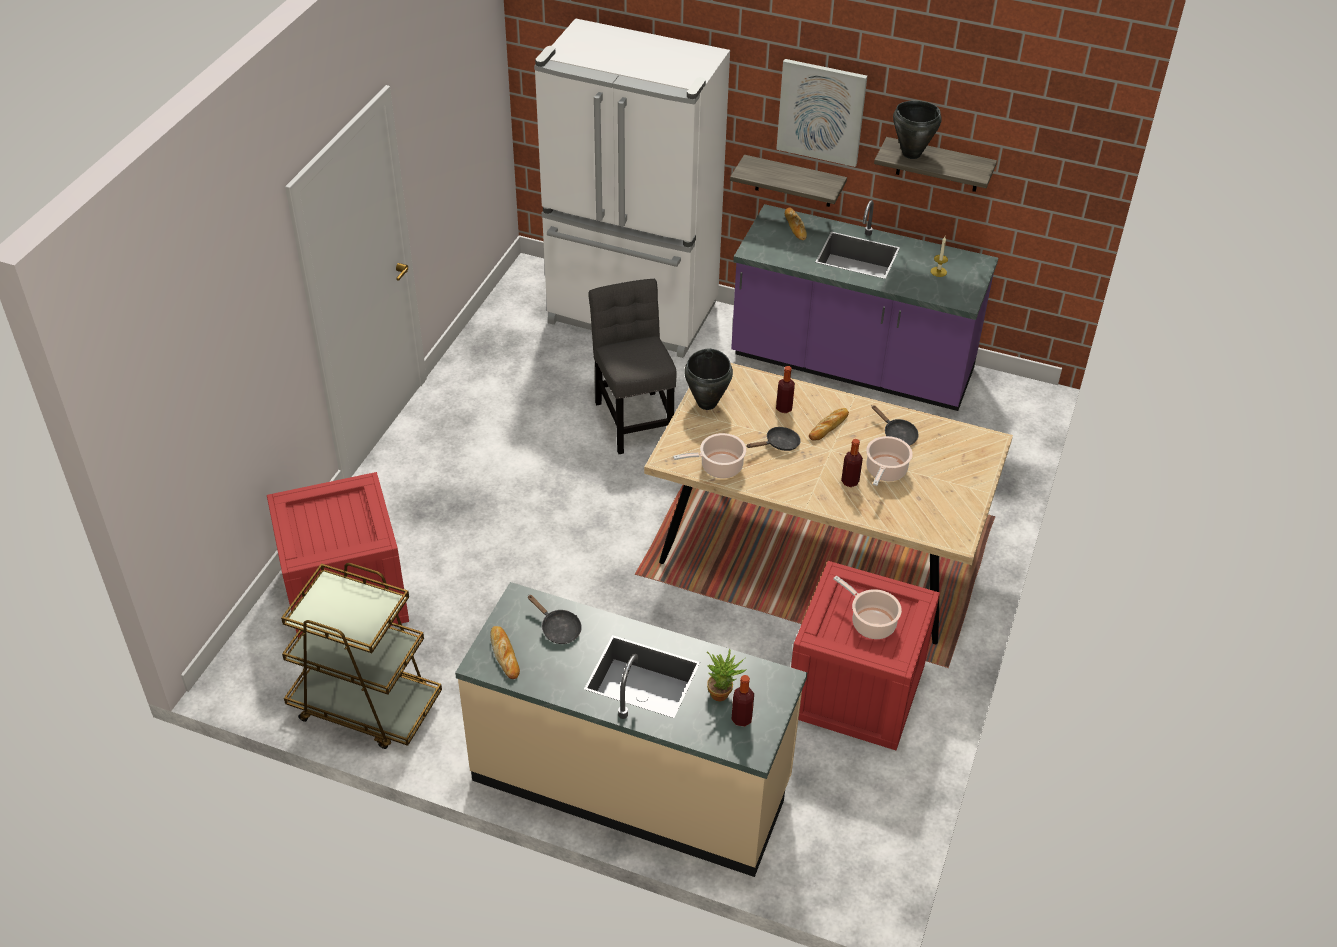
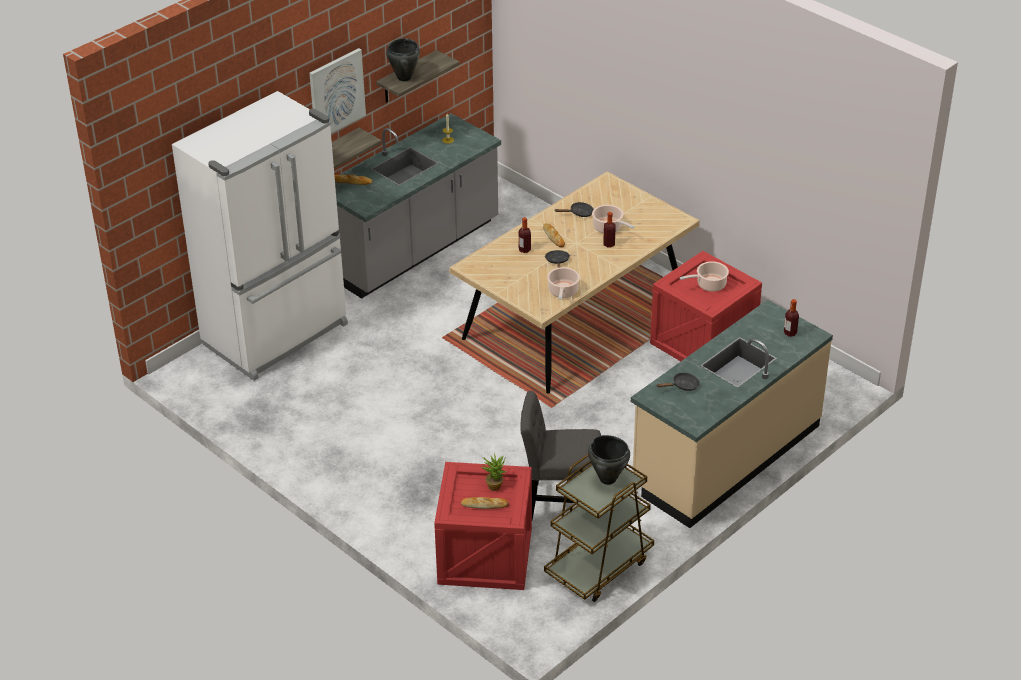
camera: 65 degrees left, 5 degrees down
bread [490,626,520,679] -> bread moved to [461,497,509,509]
grey chair [588,279,676,454] -> grey chair moved to [520,391,601,520]
black cooking pot [684,349,733,410] -> black cooking pot moved to [588,435,630,485]
potted plant [707,649,746,701] -> potted plant moved to [481,453,506,491]
purple counter [731,200,998,411] -> grey counter [335,113,501,299]

